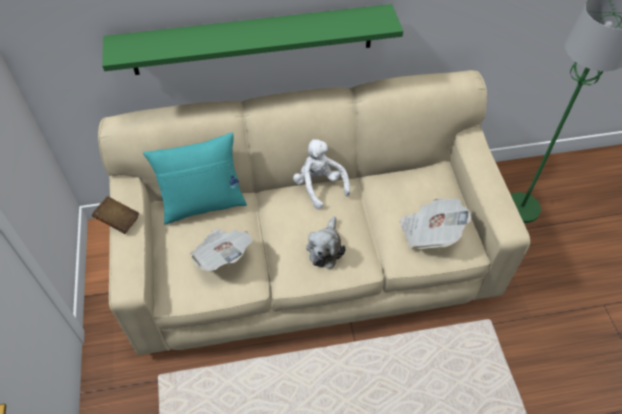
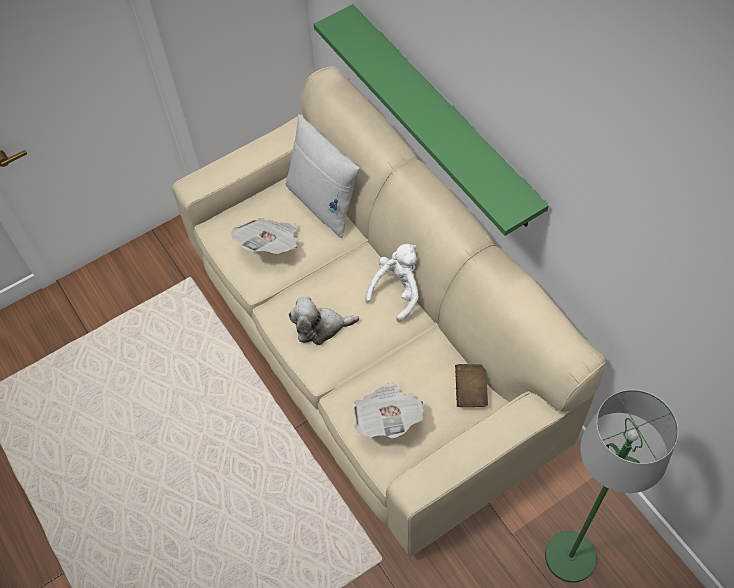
camera: 70 degrees right, 5 degrees up
brown book [92,196,139,234] -> brown book moved to [455,364,488,407]
turquoise pillow [143,132,247,225] -> grey pillow [286,114,360,238]

